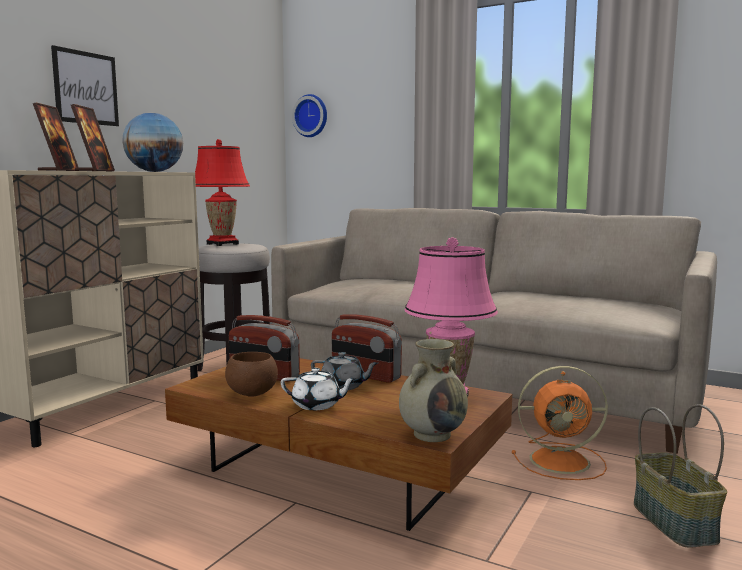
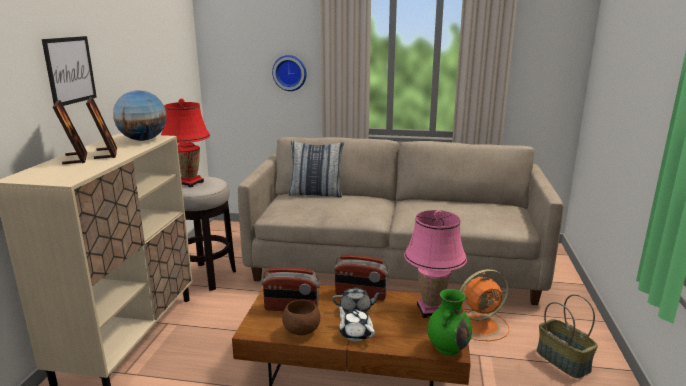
camera: 20 degrees left, 10 degrees up
white teapot [281,368,357,410] -> white teapot turned 120 degrees counterclockwise [337,305,375,341]
wall clock [292,94,327,137] -> wall clock moved to [272,55,307,91]
beige vase [399,339,468,442] -> green vase [427,289,472,356]
none -> pillow [289,140,344,198]

